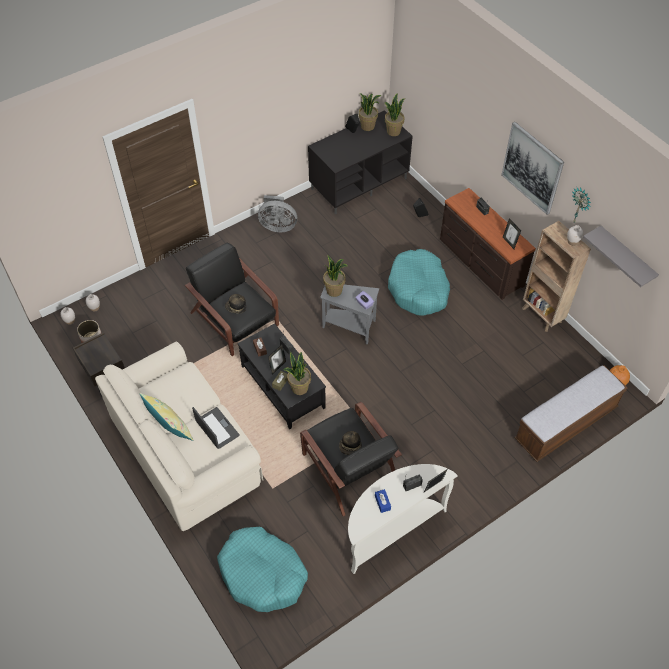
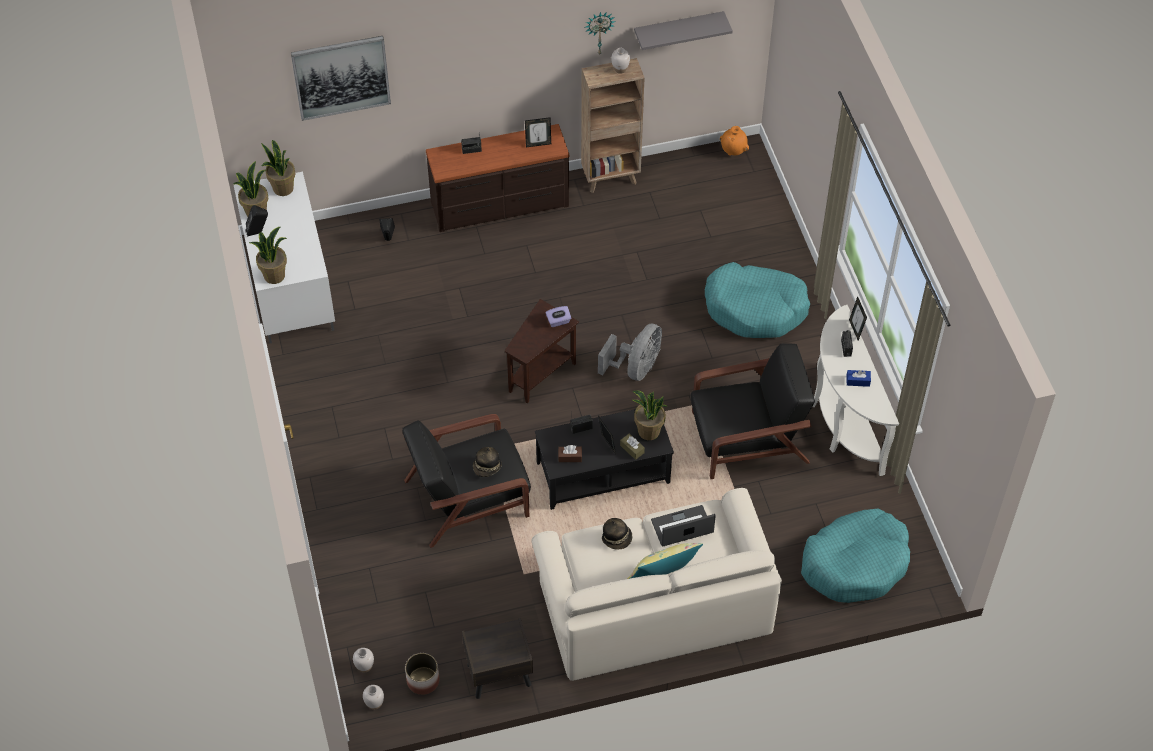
camera: 70 degrees left, 0 degrees up
grey fan [258,195,297,232] -> grey fan moved to [598,324,662,381]
black tv stand [308,110,413,214] -> white tv stand [234,172,335,343]
grey side table [320,285,379,344] -> brown side table [505,299,579,403]
potted plant [323,256,348,297] -> potted plant moved to [249,226,287,284]
hat [339,431,362,455] -> hat moved to [602,518,632,550]
turquoise dog bed [388,249,450,316] -> turquoise dog bed moved to [705,262,810,338]
picture [501,122,564,215] -> picture moved to [291,36,391,121]
bench [515,365,627,462] -> none

